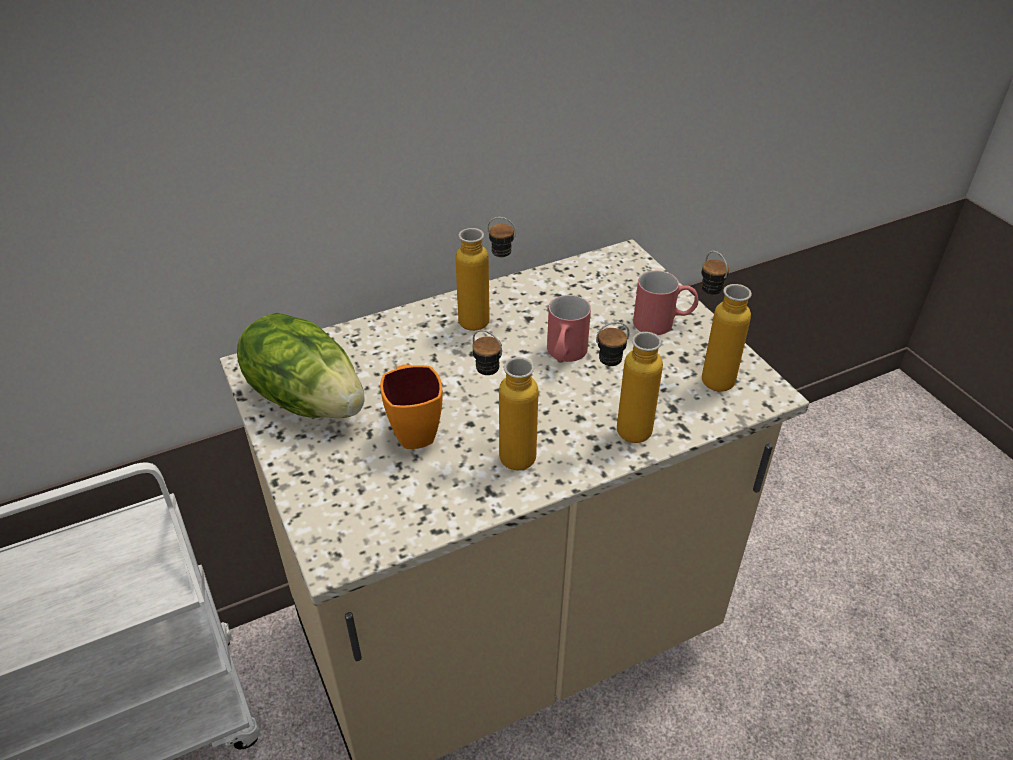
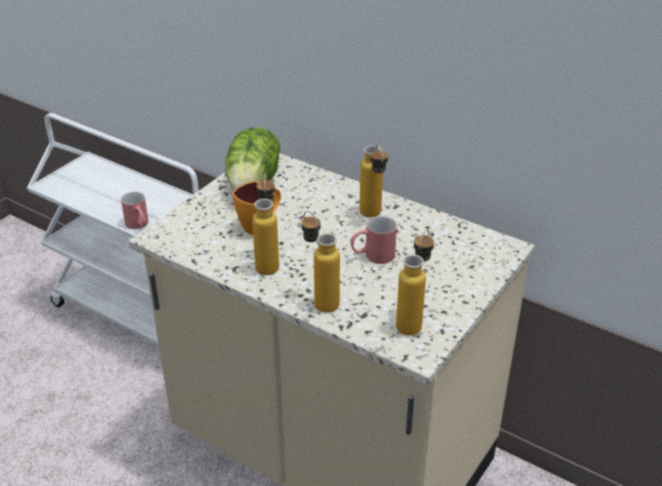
camera: 60 degrees right, 5 degrees down
red mug [633,270,698,335] -> red mug moved to [121,192,148,229]

